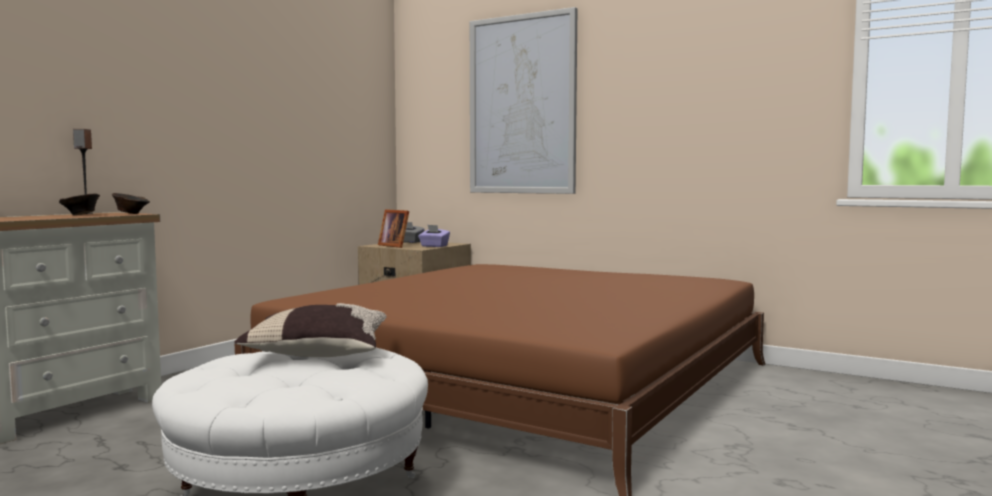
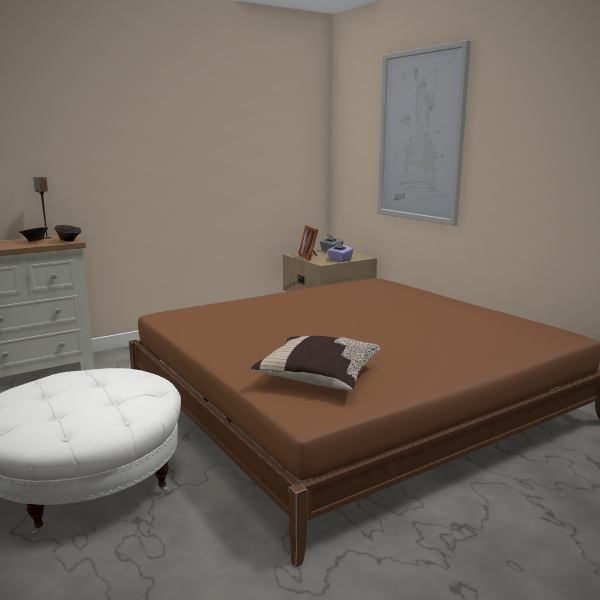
camera: 25 degrees right, 10 degrees up
pillow [235,303,387,357] -> pillow moved to [251,336,380,390]

